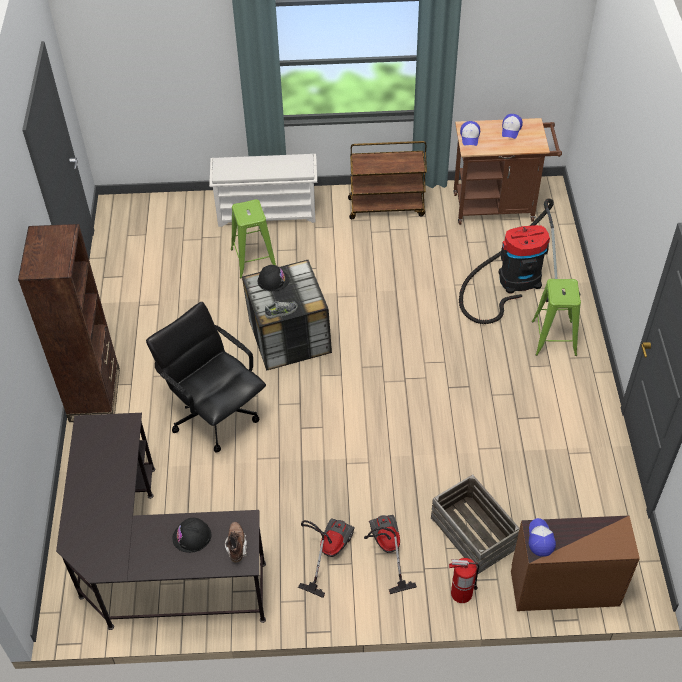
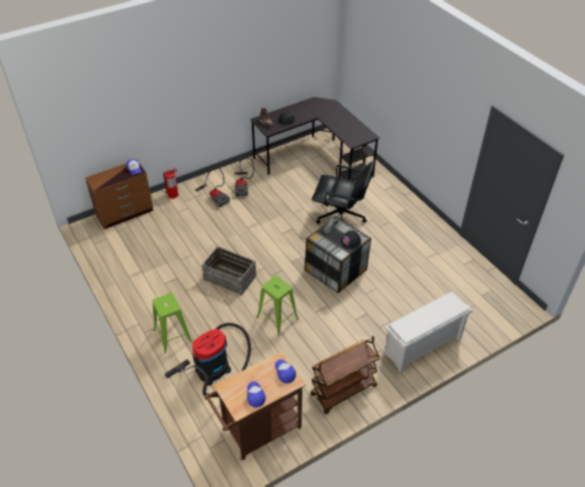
camera: 150 degrees right, 5 degrees down
brown bookcase [18,224,120,422] -> none
green stool [231,199,276,278] -> green stool moved to [257,276,299,336]
crate [431,475,520,574] -> crate moved to [202,246,256,296]

